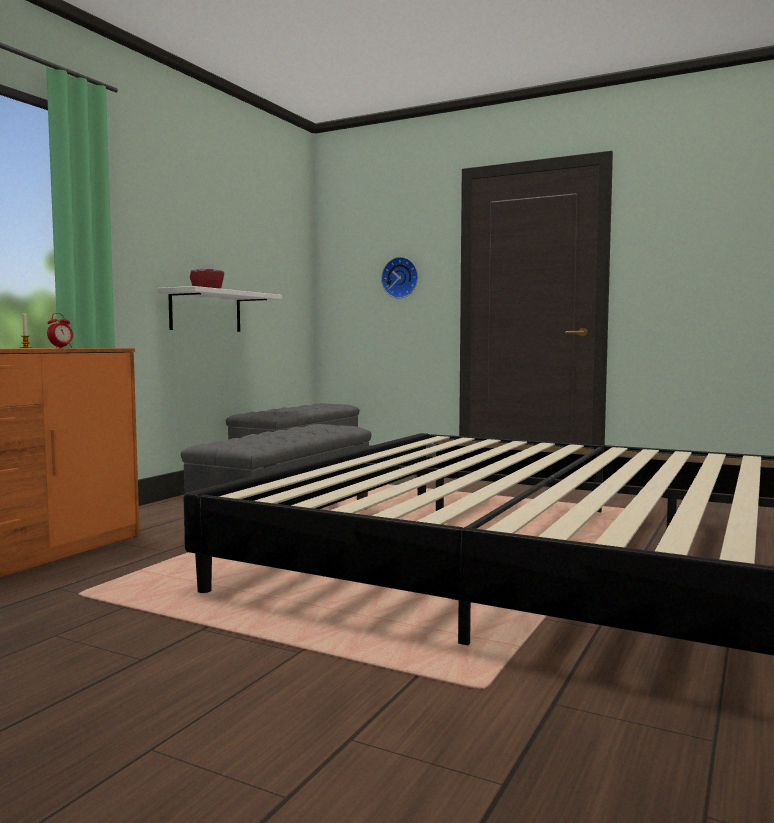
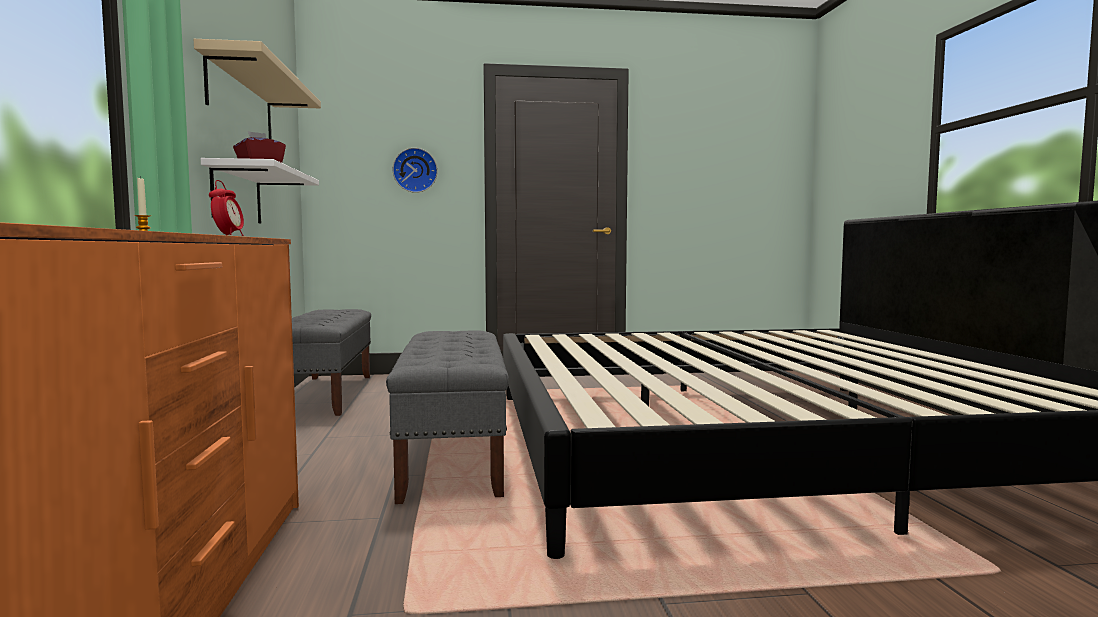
camera: 35 degrees left, 0 degrees up
none -> beige shelf [194,39,321,139]

